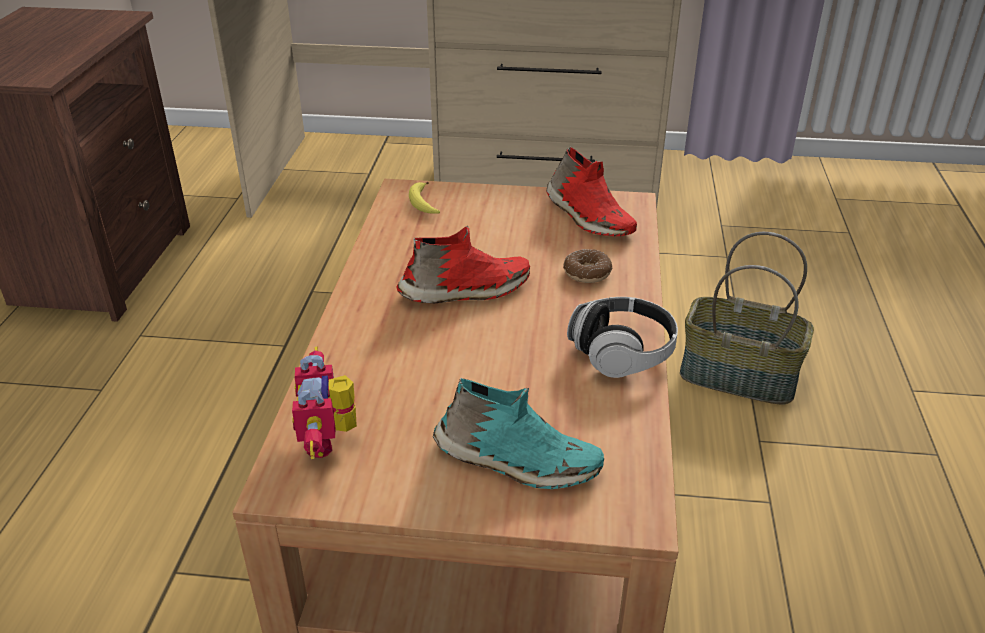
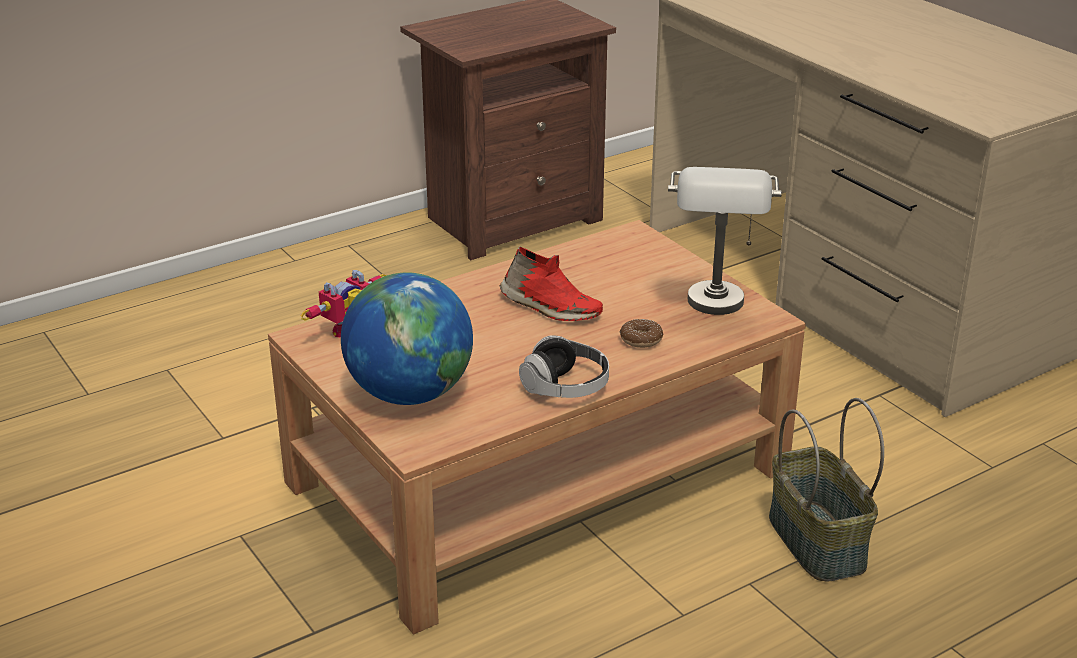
camera: 50 degrees right, 5 degrees down
banana [409,182,440,214] -> none
turquoise shoe [433,378,604,489] -> globe [341,272,473,405]
red shoe [546,146,637,236] -> grey table lamp [668,167,782,315]

